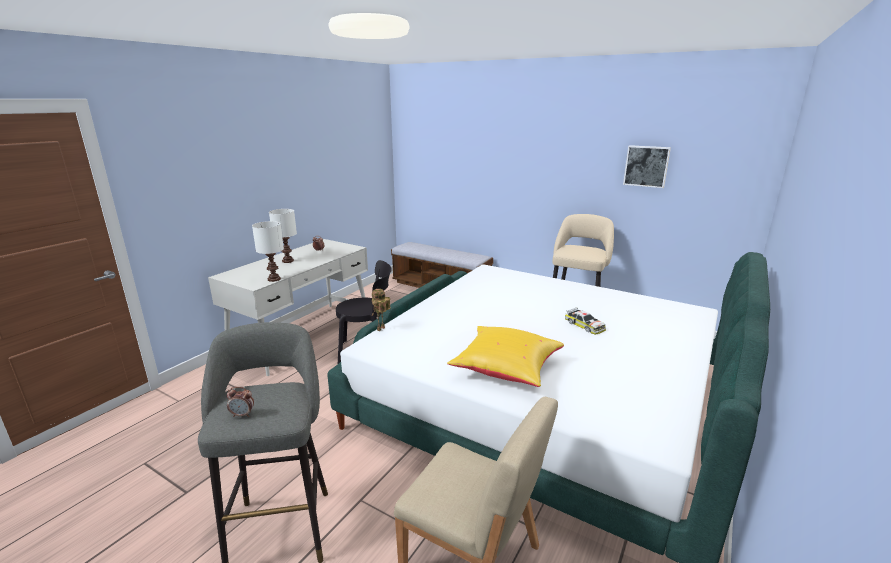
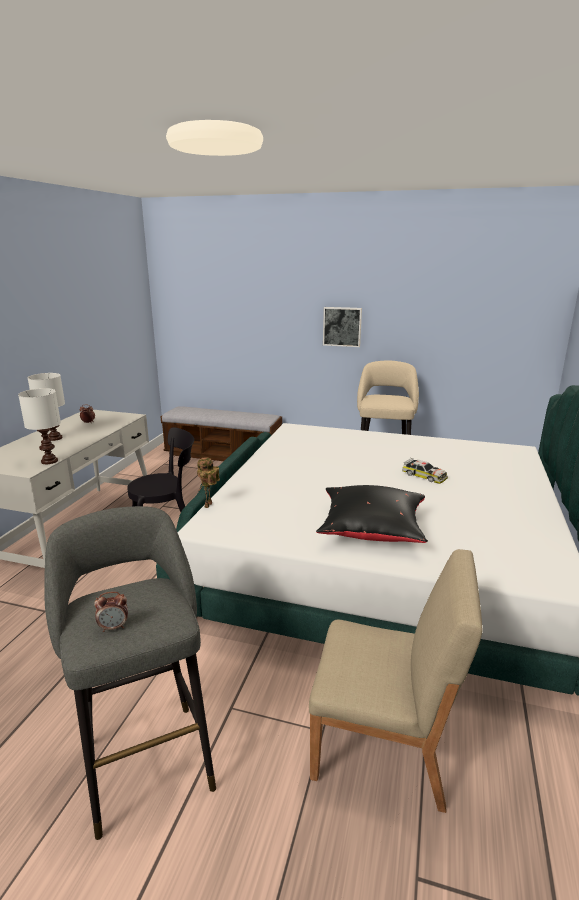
camera: 15 degrees left, 0 degrees up
yellow pillow [447,326,564,387] -> black pillow [316,485,428,543]
picture [623,145,671,188] -> picture moved to [323,307,362,347]

